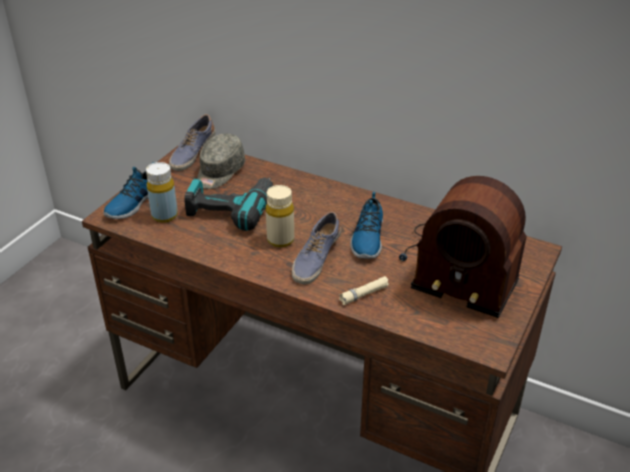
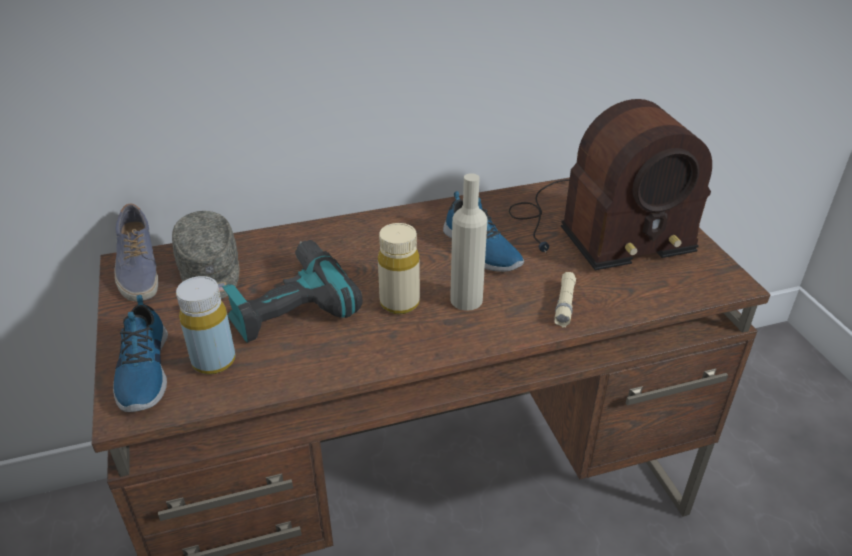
camera: 45 degrees left, 0 degrees up
shoe [292,211,341,284] -> beige bottle [450,173,487,311]

